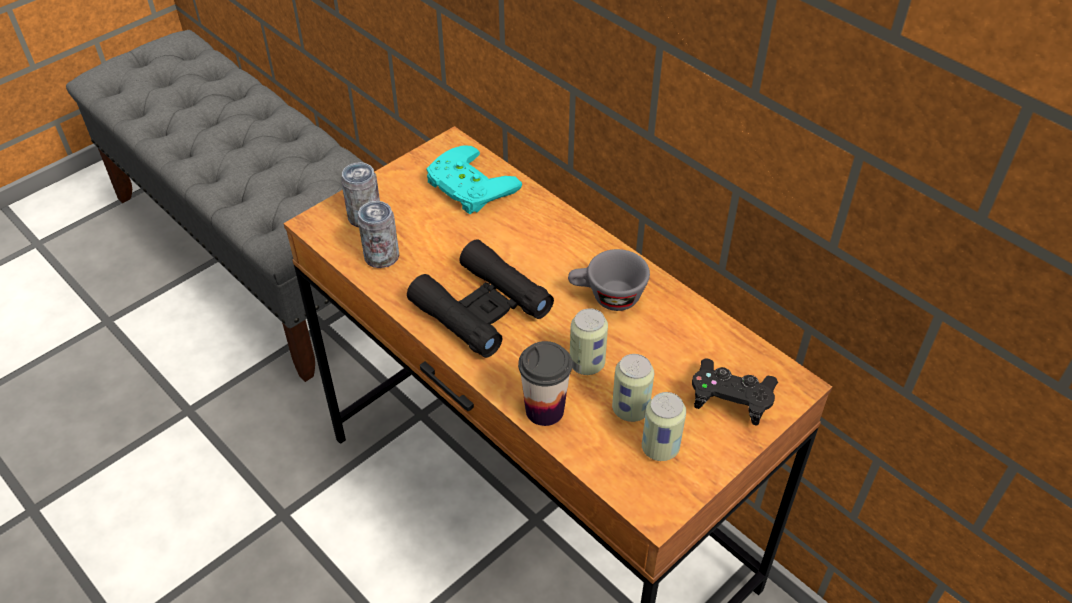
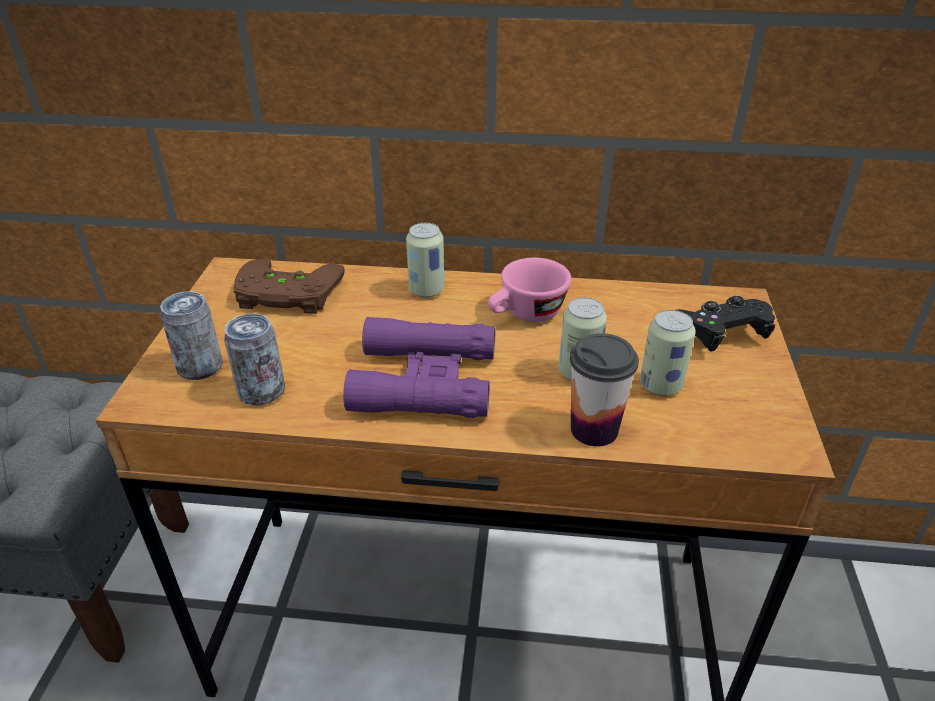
camera: 40 degrees left, 10 degrees down
black binoculars [407,240,554,358] -> purple binoculars [343,317,495,418]
turquoise game controller [426,145,522,214] -> brown game controller [234,259,345,314]
grey cup [568,249,650,311] -> pink cup [488,258,571,322]
can [642,392,686,461] -> can moved to [406,223,444,298]

